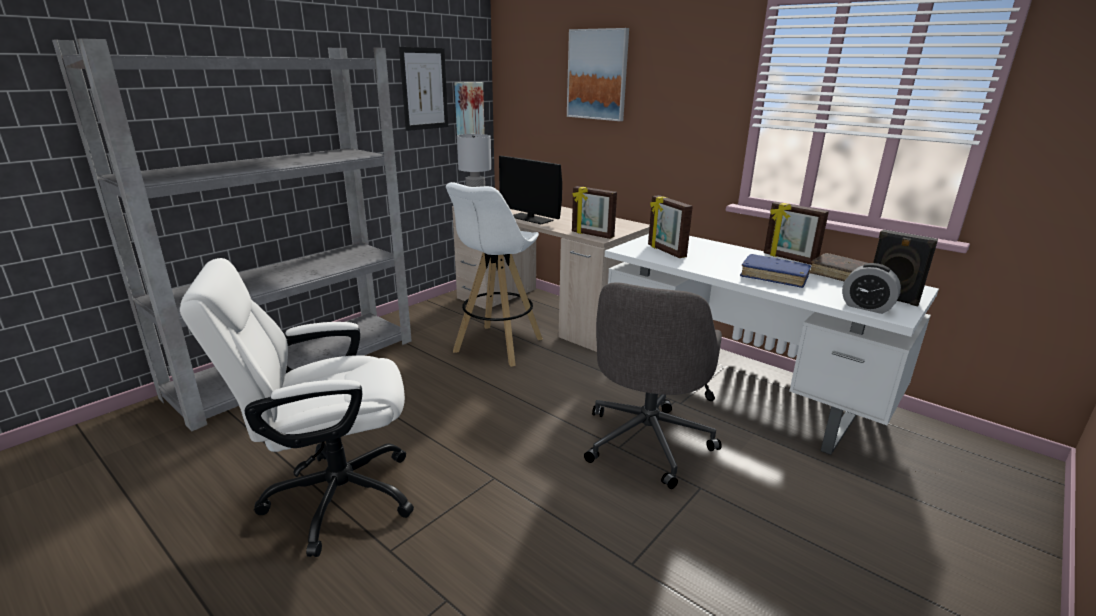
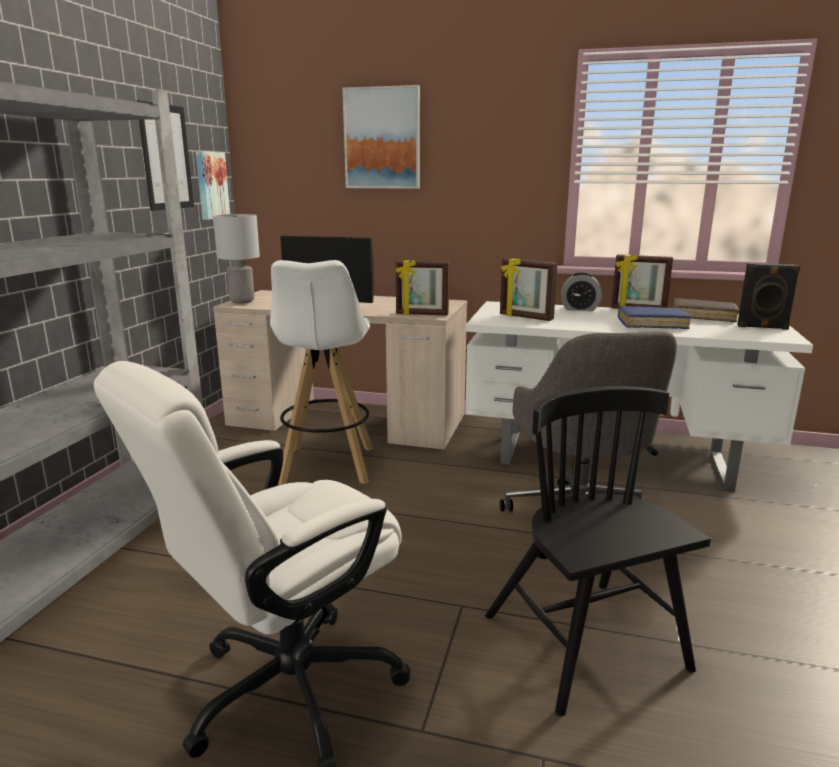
camera: 25 degrees left, 5 degrees down
alarm clock [842,263,901,314] -> alarm clock moved to [561,272,602,311]
none -> black chair [485,386,711,716]

